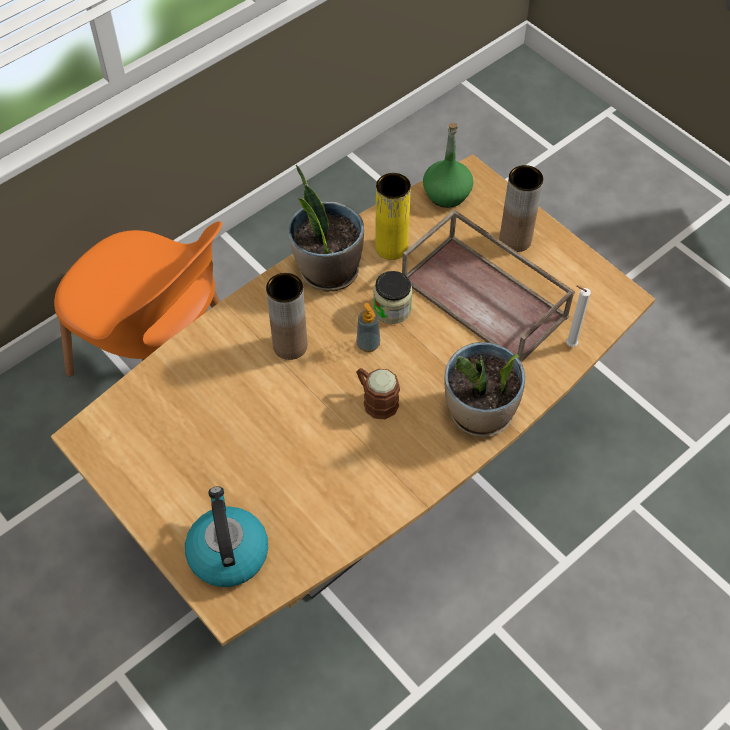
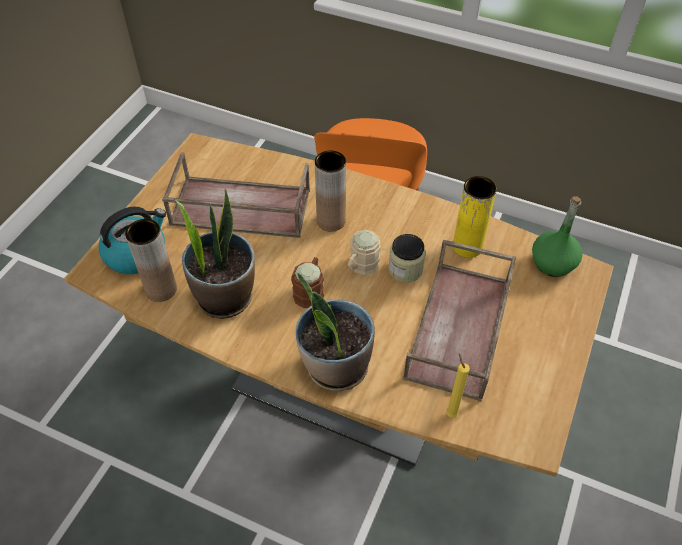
camera: 65 degrees right, 5 degrees down
potted plant [288,165,364,292] -> potted plant moved to [174,188,255,319]
soap dispenser [356,303,380,352] -> beige mug [348,230,381,275]
brown vase [500,165,543,252] -> brown vase moved to [125,219,177,302]
white candle [566,286,591,347] -> yellow candle [446,353,470,418]
none -> brown tray [162,152,310,238]

